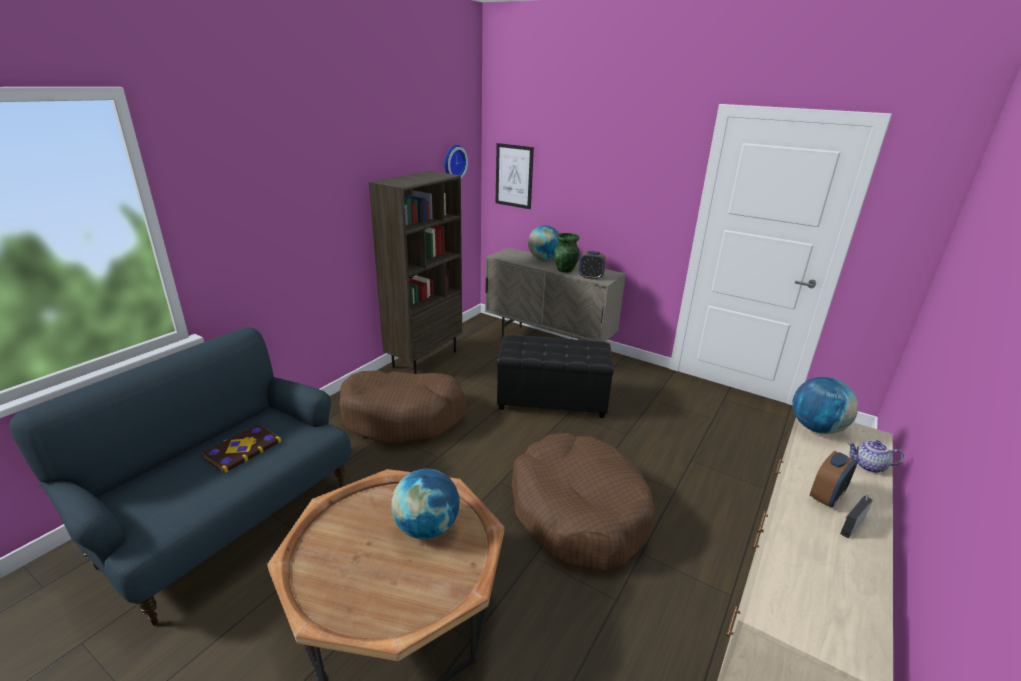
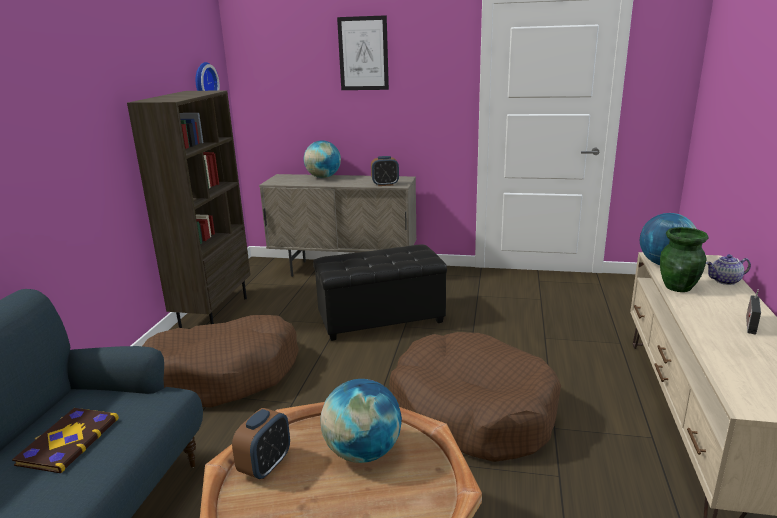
camera: 20 degrees left, 5 degrees down
picture [496,143,534,209] -> picture moved to [337,15,389,90]
green vase [554,233,580,273] -> green vase moved to [660,227,709,292]
alarm clock [810,451,857,508] -> alarm clock moved to [232,408,290,479]

